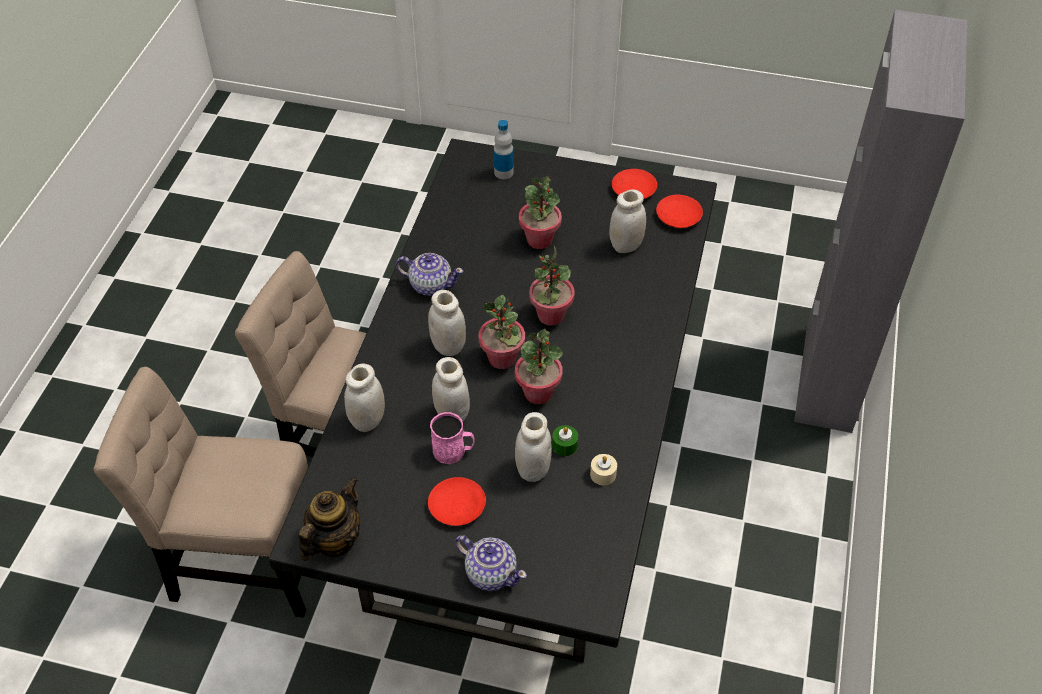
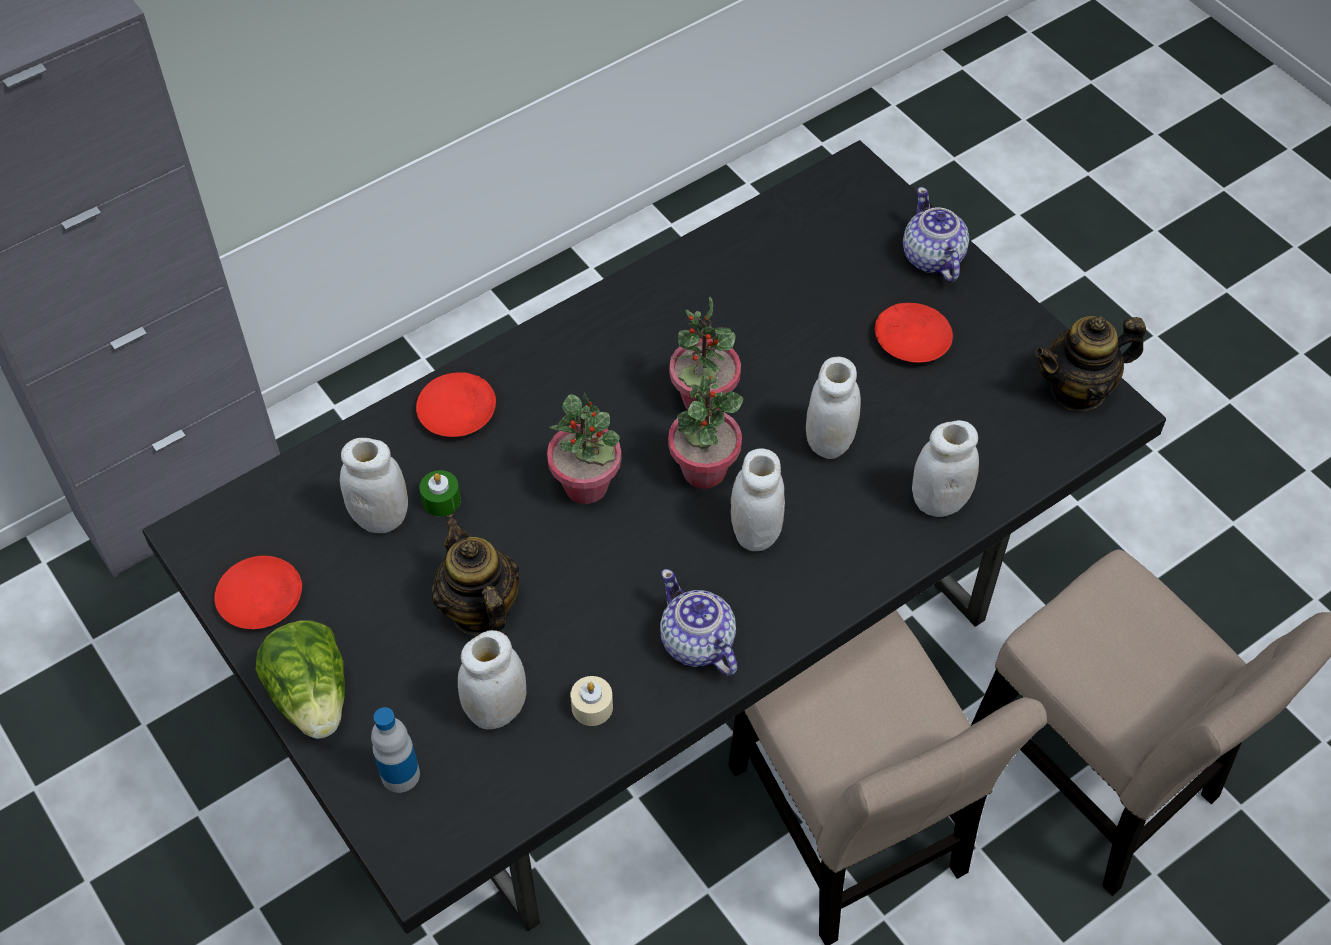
camera: 140 degrees left, 5 degrees up
pink mug [430,412,475,464] -> none
white jar [515,412,552,482] -> white jar moved to [458,630,526,729]
potted plant [519,176,562,249] -> teapot [432,514,520,635]
green candle [552,425,578,456] -> green candle moved to [419,470,461,517]
beige candle [590,454,617,485] -> beige candle moved to [570,676,613,726]
red plate [656,195,703,228] -> red plate moved to [416,372,496,437]
none -> lettuce [255,620,345,739]

